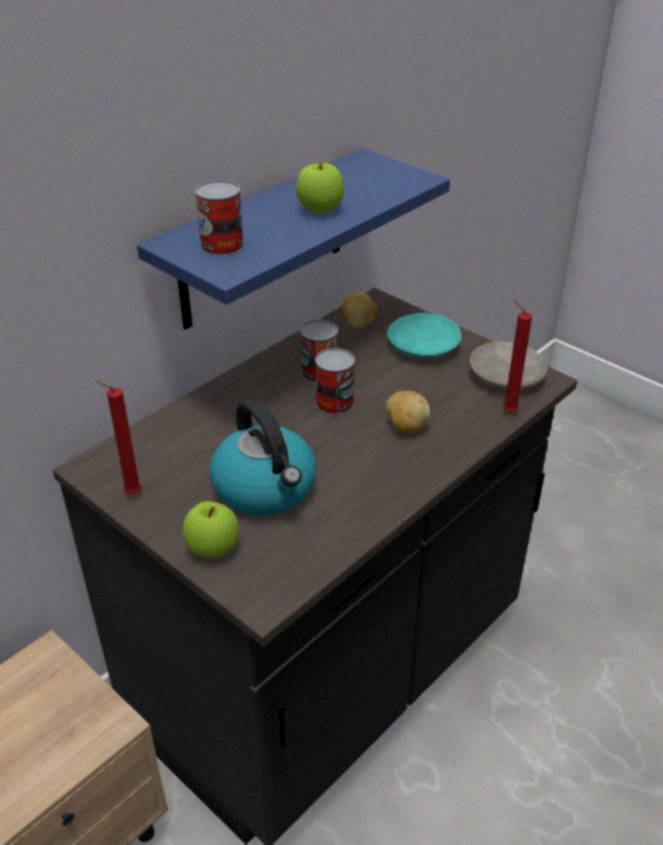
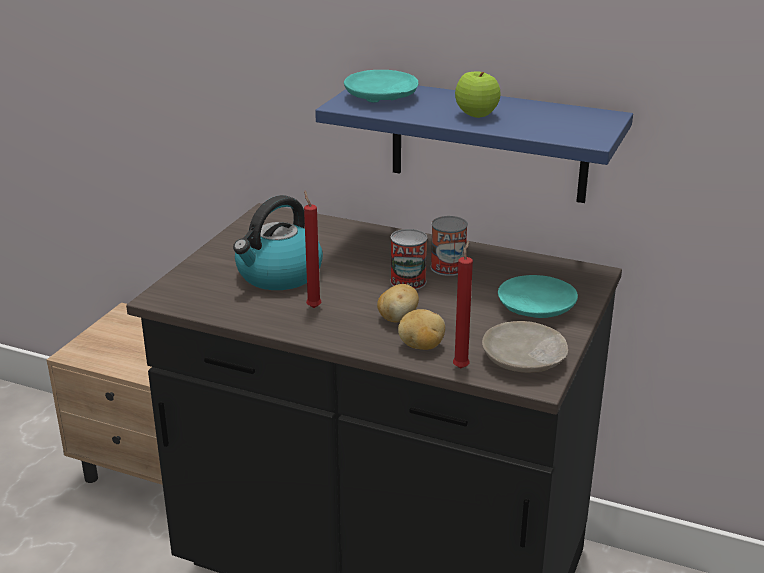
camera: 70 degrees right, 10 degrees down
red candle [96,381,142,494] -> red candle moved to [304,190,322,308]
apple [183,501,239,558] -> none
can [195,180,244,256] -> turquoise plate [344,70,418,103]
potato [342,292,379,328] -> potato moved to [398,309,445,350]

